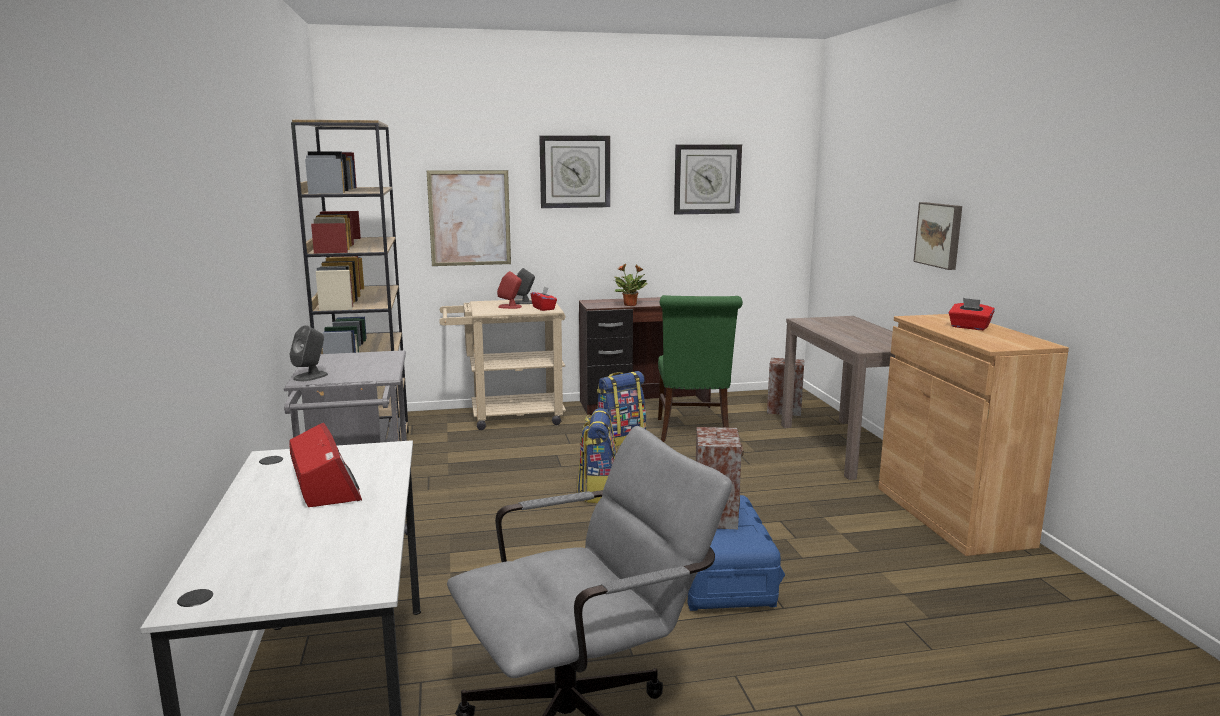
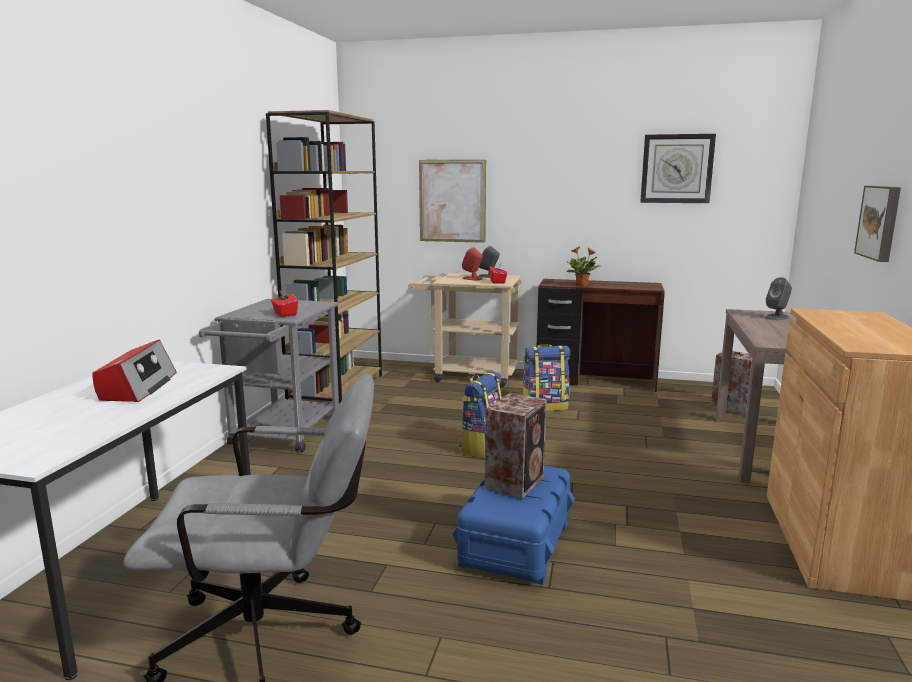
camera: 25 degrees right, 0 degrees up
grey speaker [289,325,328,381] -> grey speaker moved to [764,277,792,320]
wall clock [539,135,610,208] -> none
green chair [658,295,743,442] -> none
red tissue box [949,298,995,330] -> red tissue box moved to [271,290,298,317]

